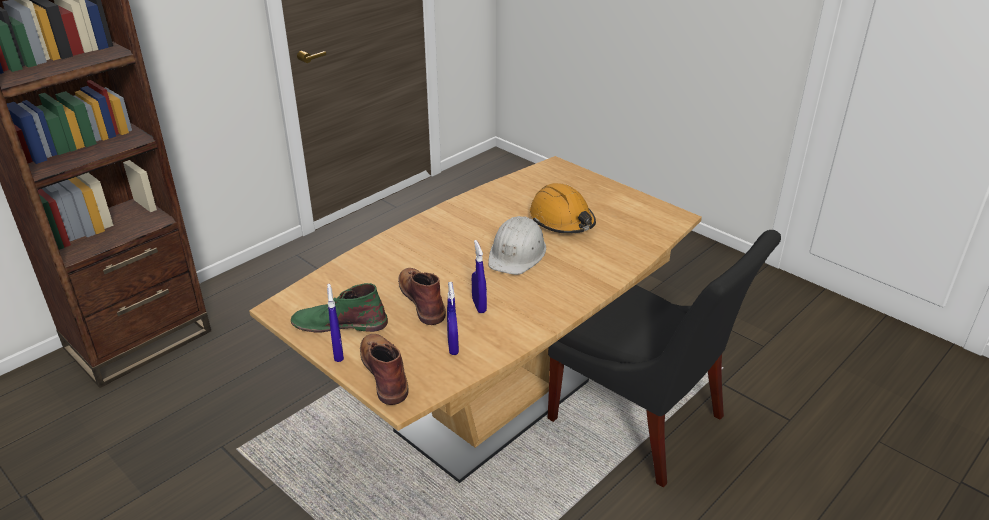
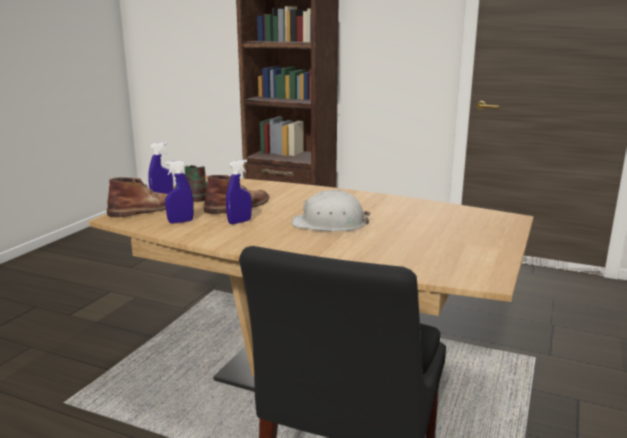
camera: 70 degrees right, 15 degrees down
orange hard hat [530,183,596,234] -> none

